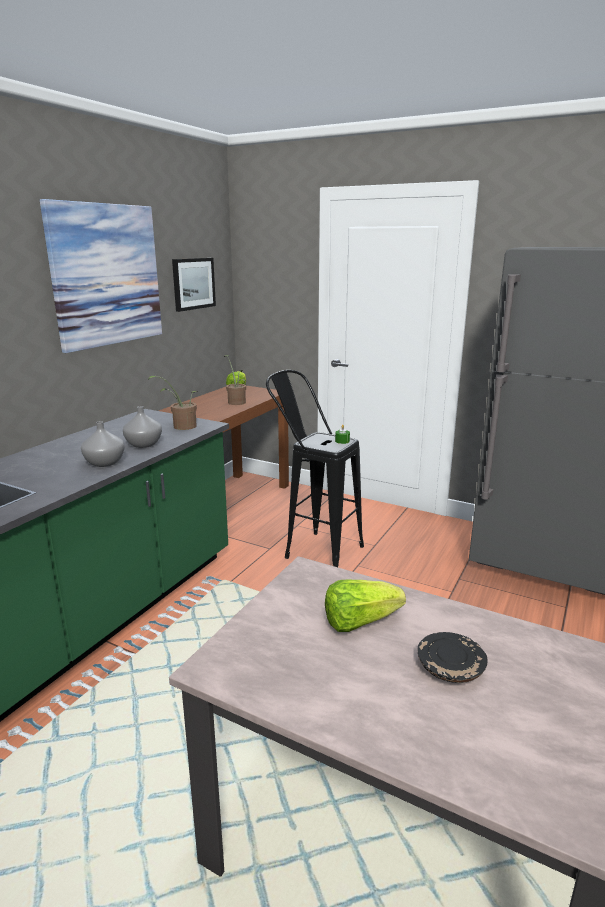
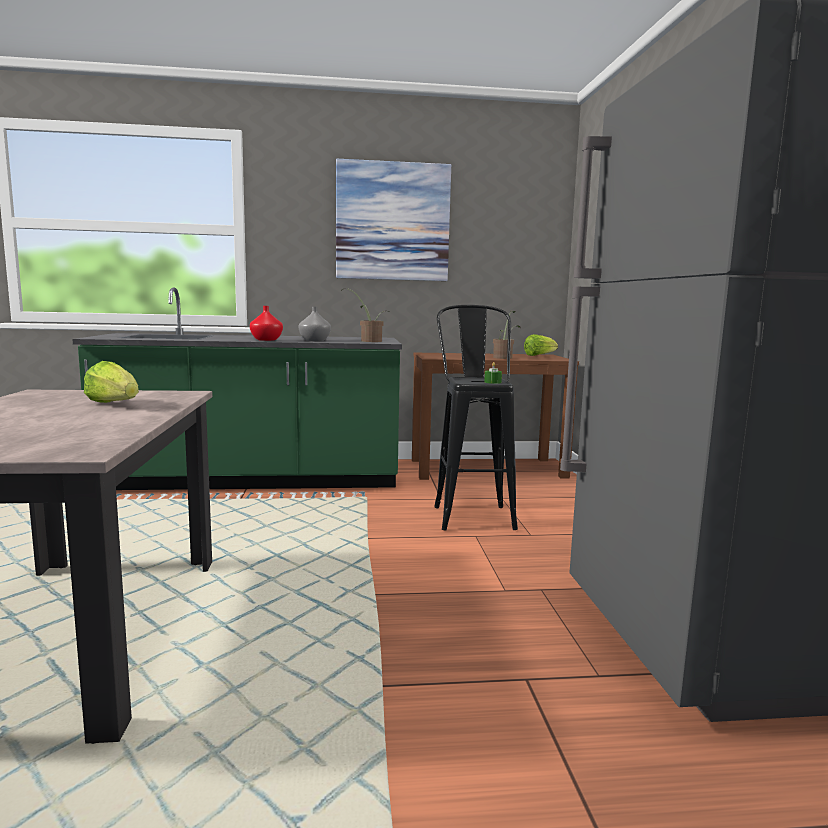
camera: 55 degrees right, 10 degrees down
grey vase [81,421,125,467] -> red vase [250,306,283,341]
picture [172,258,216,312] -> none
black plate [417,632,488,683] -> none

